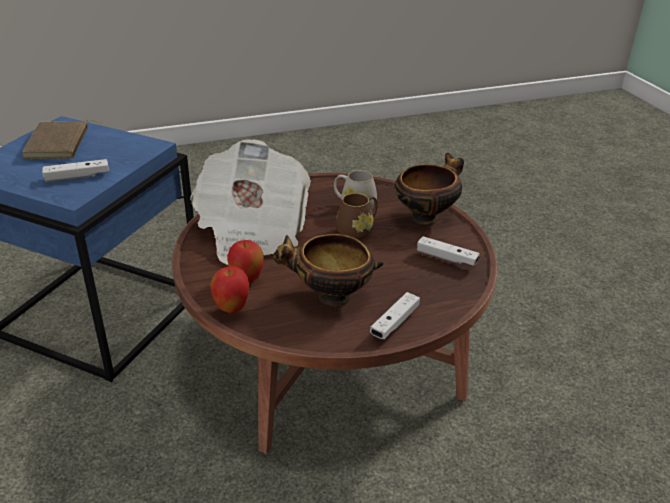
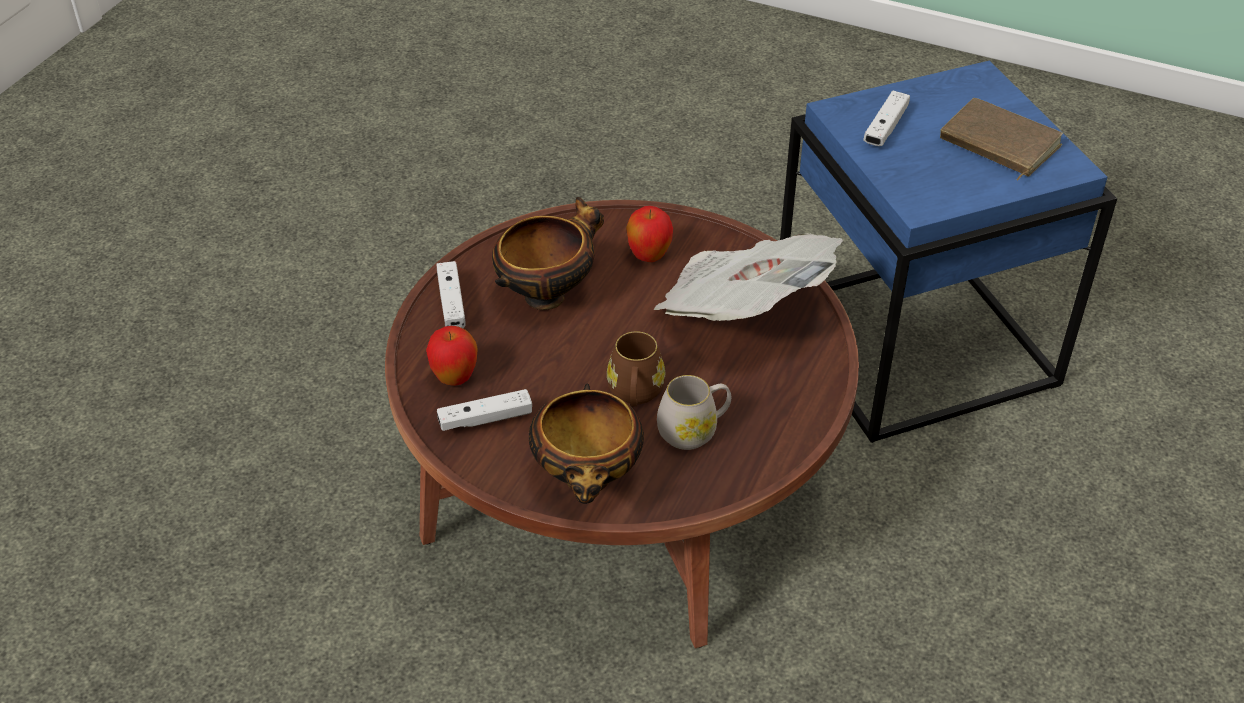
camera: 135 degrees right, 10 degrees up
apple [210,266,249,313] -> apple moved to [426,326,478,386]

